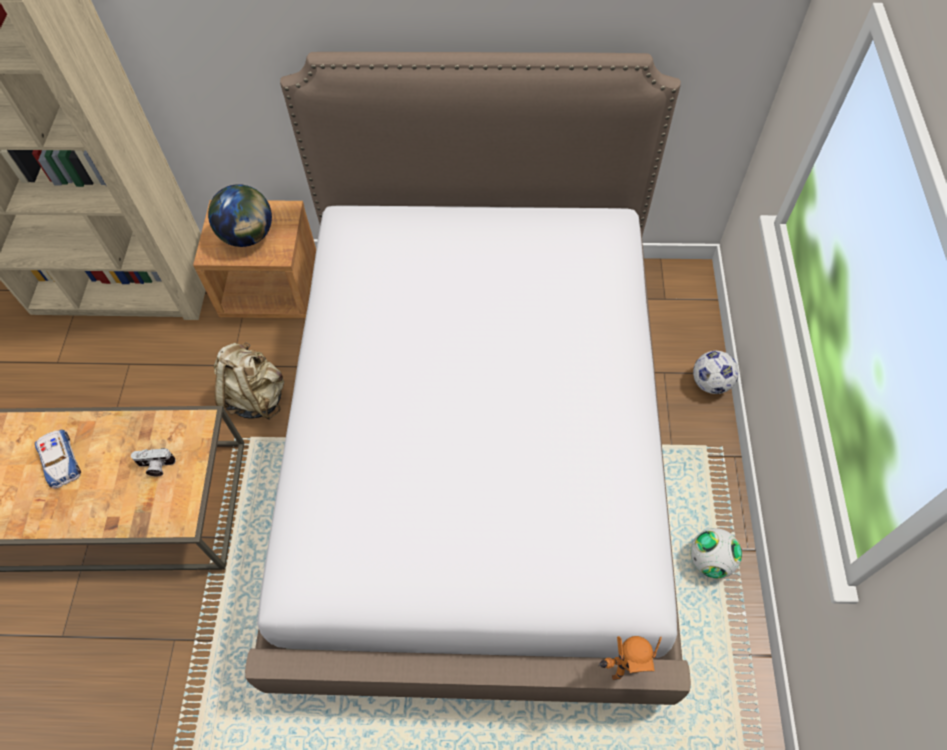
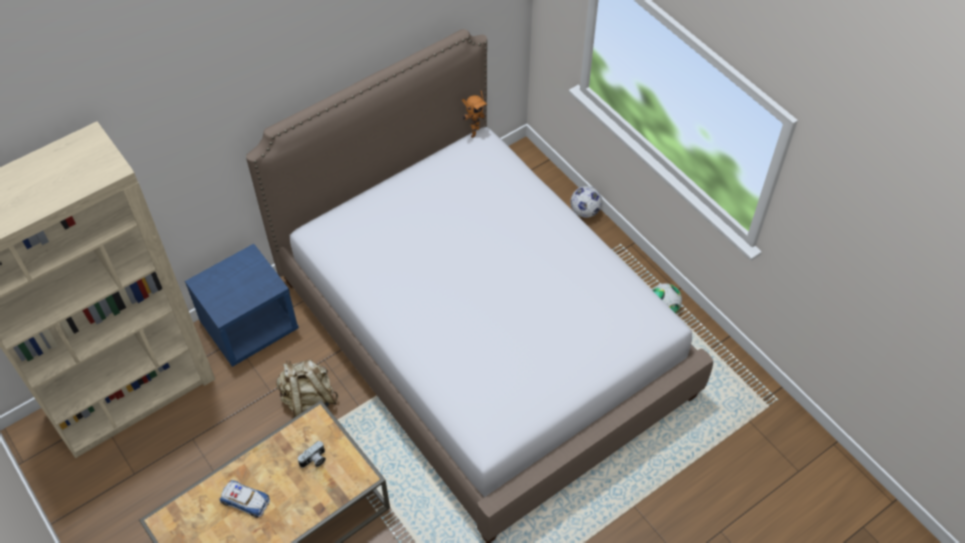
camera: 40 degrees left, 5 degrees down
brown nightstand [193,200,316,319] -> blue nightstand [185,244,299,367]
globe [208,184,272,247] -> none
toy robot [599,636,662,680] -> toy robot moved to [462,90,487,138]

